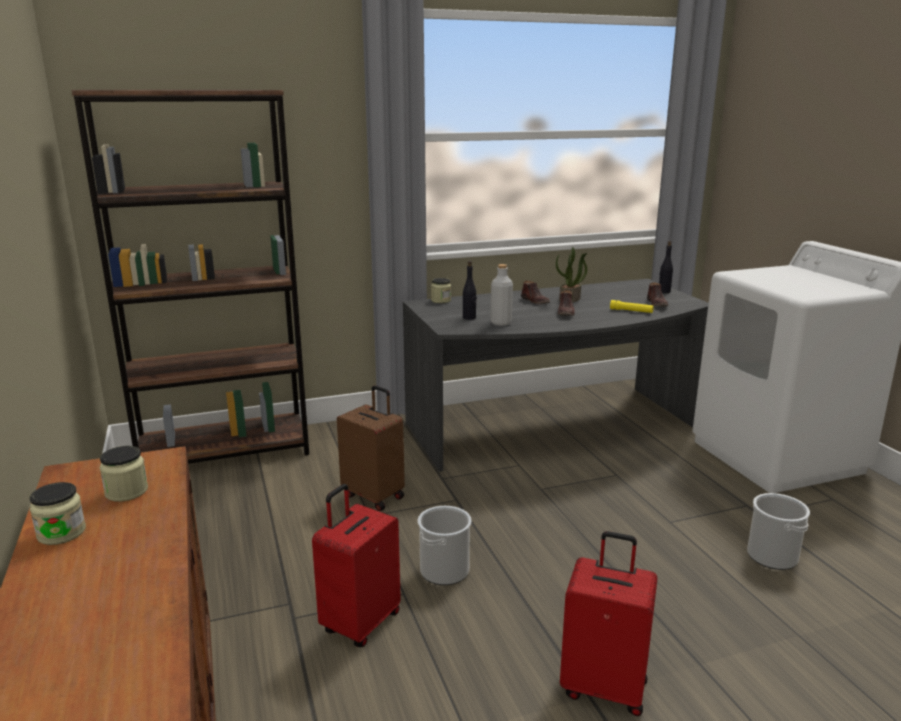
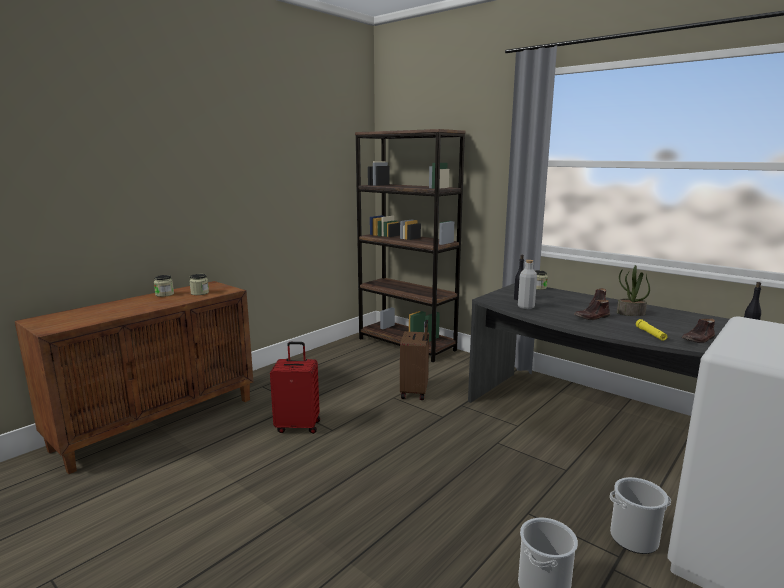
camera: 60 degrees right, 5 degrees down
bucket [418,506,472,585] -> bucket moved to [610,477,671,554]
red suitcase [560,531,658,716] -> none

